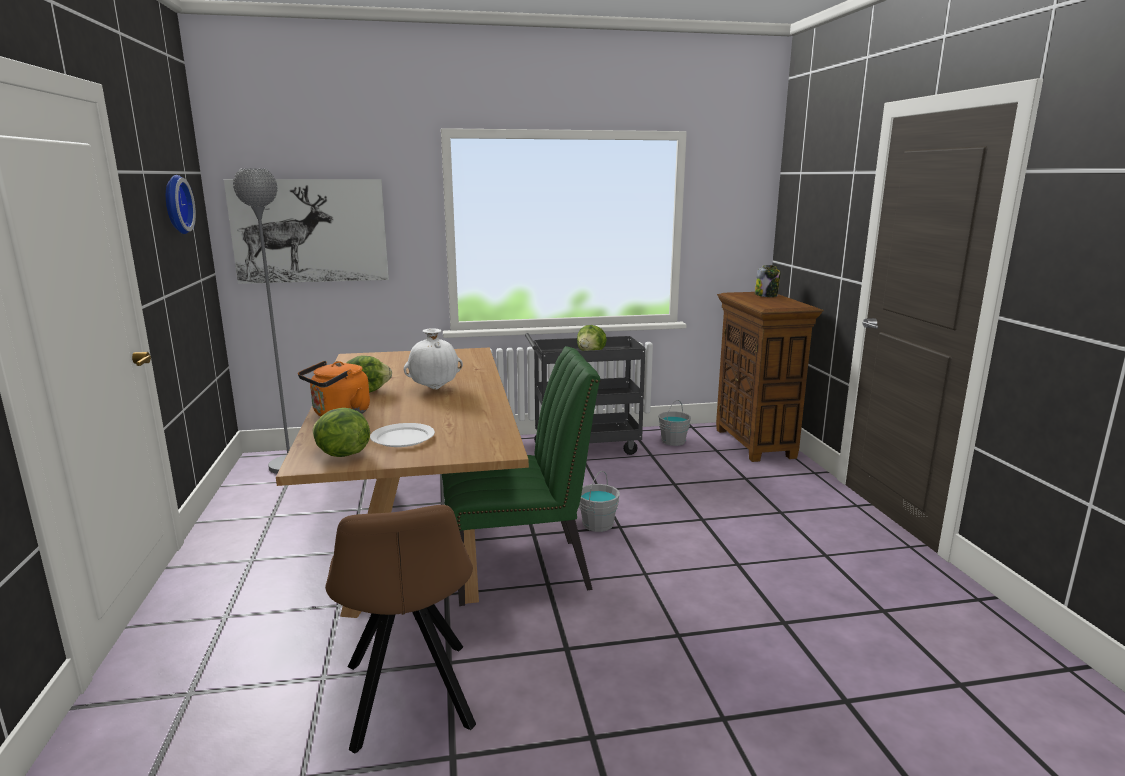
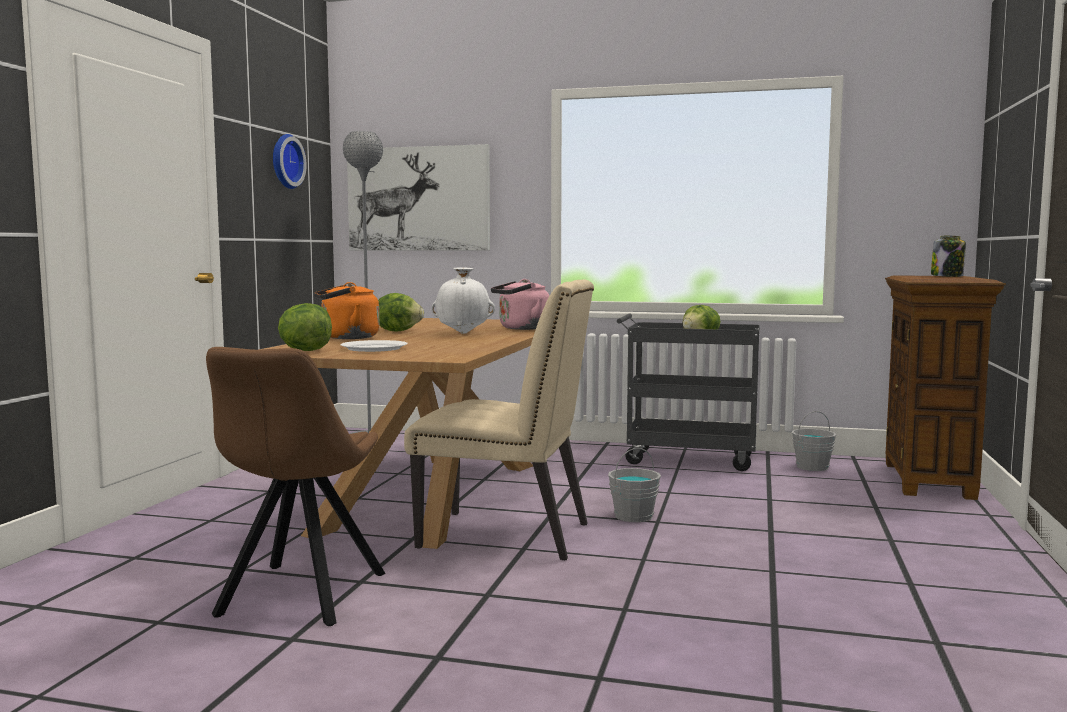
camera: 25 degrees right, 10 degrees down
green chair [442,346,600,606] -> beige chair [404,280,594,560]
none -> pink kettle [491,279,549,330]

